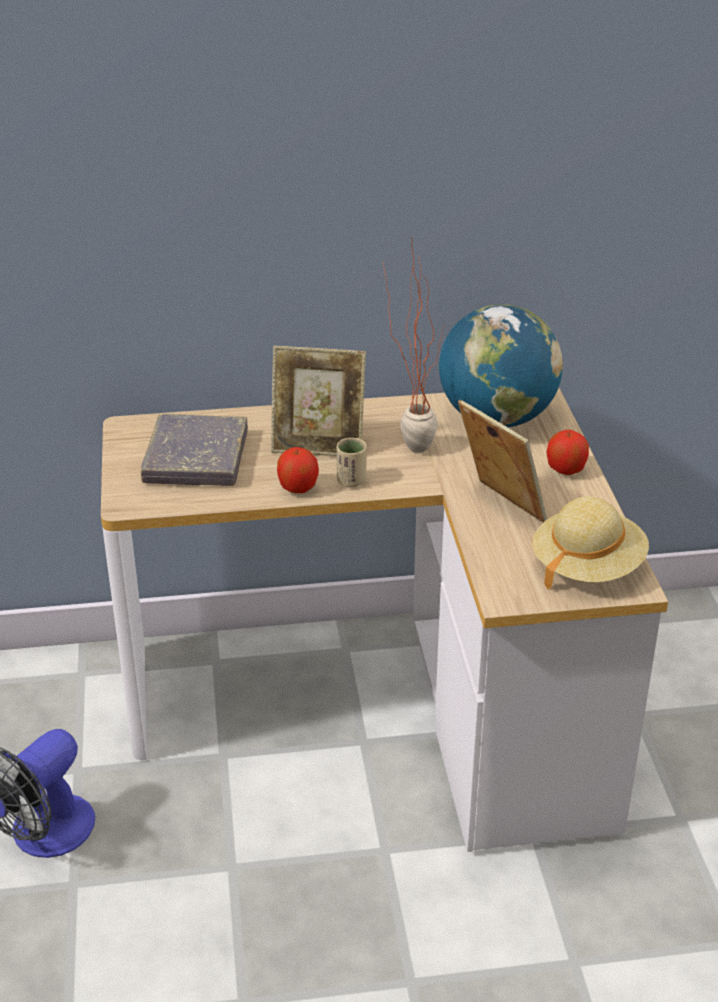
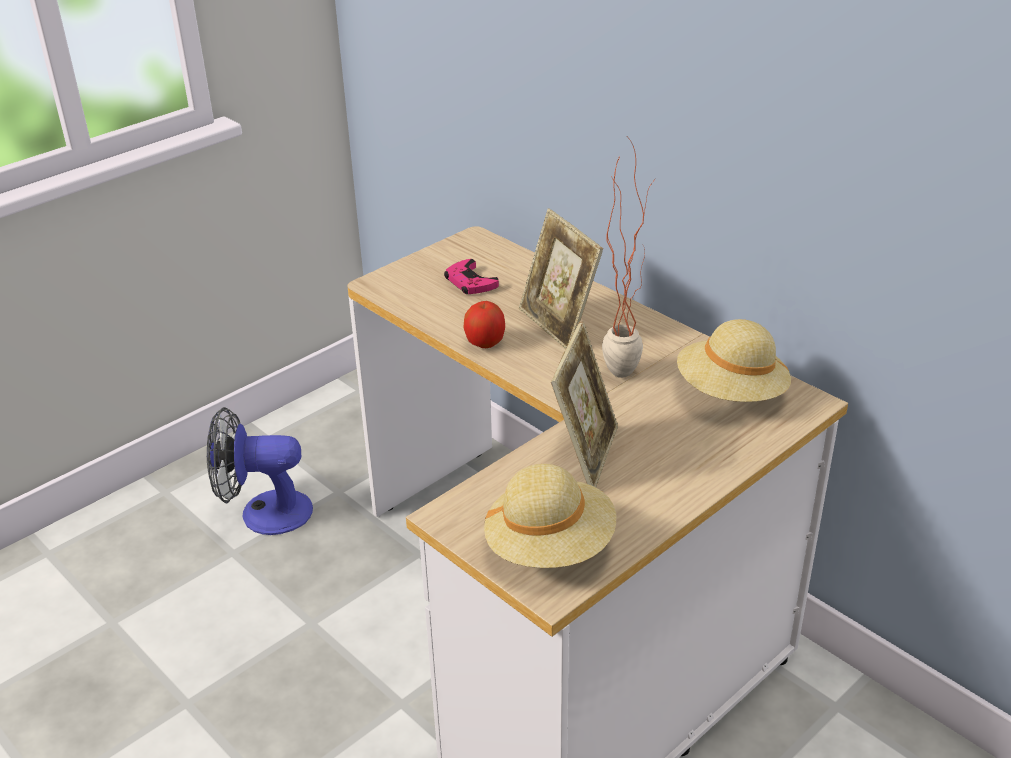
camera: 55 degrees right, 0 degrees up
grey book [141,414,248,486] -> pink game controller [444,259,499,294]
beige cup [337,438,367,487] -> none
globe [439,304,563,427] -> beige hat [677,319,791,402]
apple [546,430,589,475] -> none

